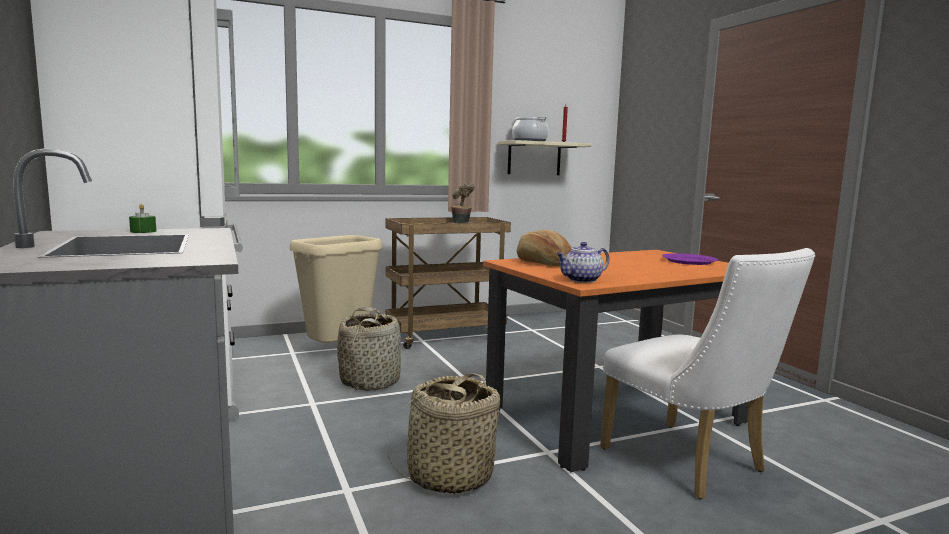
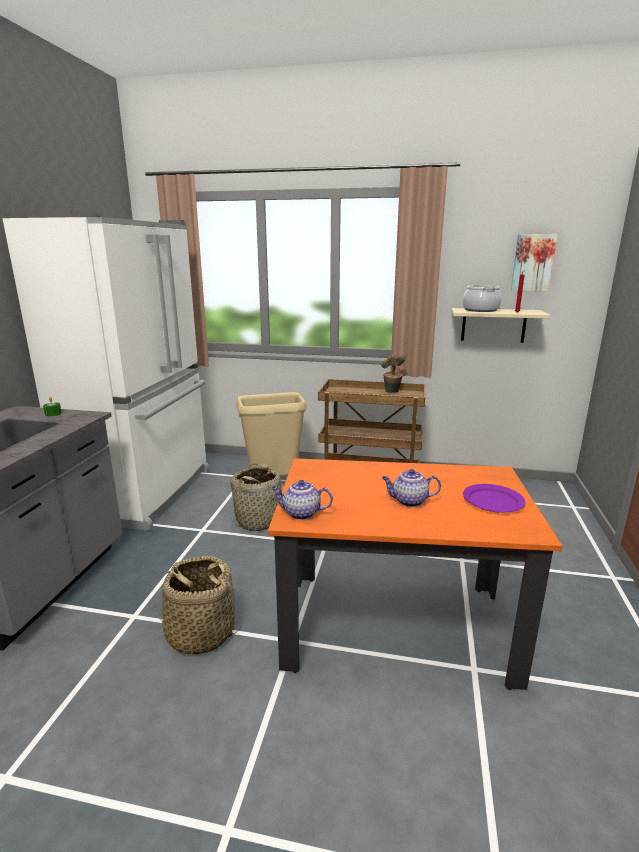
camera: 35 degrees right, 10 degrees up
bread [517,230,571,266] -> none
white chair [600,248,815,499] -> none
none -> teapot [382,469,441,507]
none -> picture [511,234,558,291]

